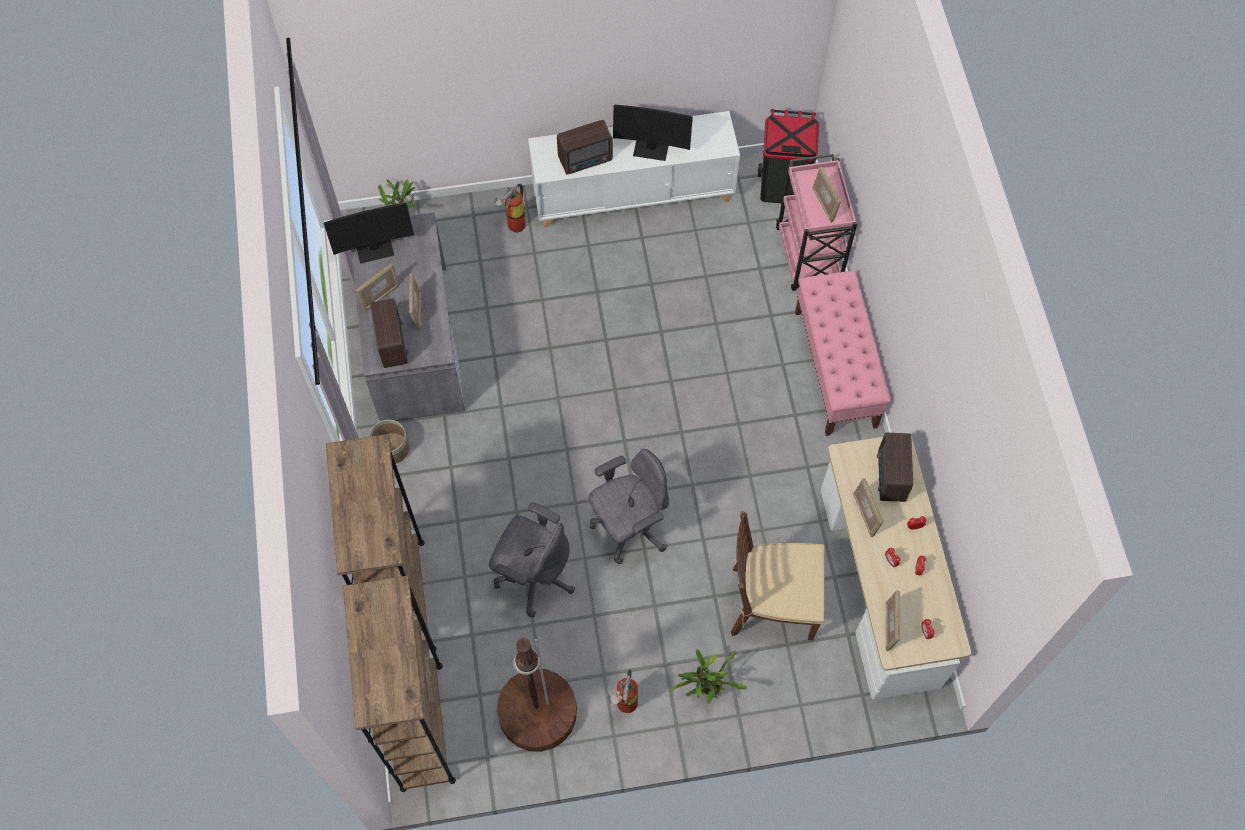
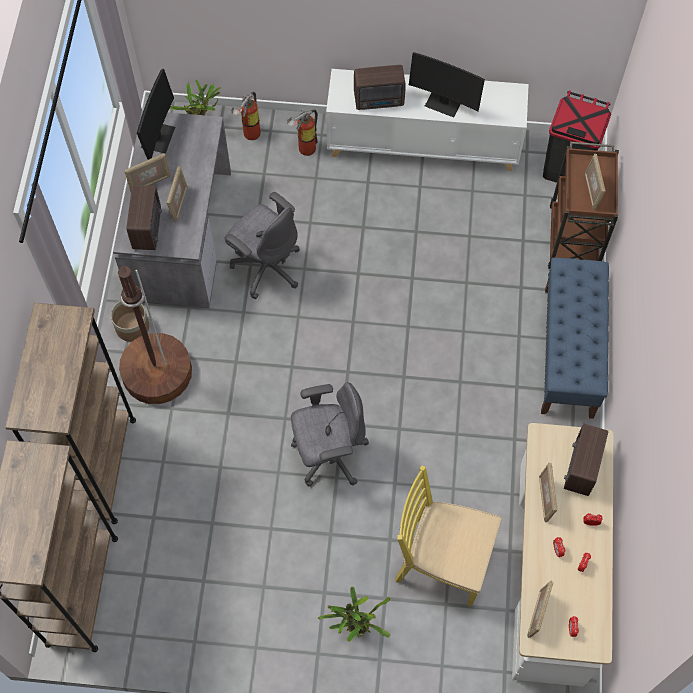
camera: 15 degrees right, 0 degrees up
monitor [324,203,414,264] -> monitor turned 75 degrees counterclockwise [137,69,175,160]
grey office chair [489,502,575,617] -> grey office chair moved to [225,192,300,299]
brown floor lamp [497,638,577,752] -> brown floor lamp moved to [118,266,192,404]
fire extinguisher [608,669,638,713] -> fire extinguisher moved to [231,92,261,140]
brown chair [731,511,824,640] -> yellow chair [395,465,502,606]
pink cart [776,154,857,291] -> brown cart [548,142,619,269]
pink bench [795,271,891,436] -> blue bench [541,258,609,419]

